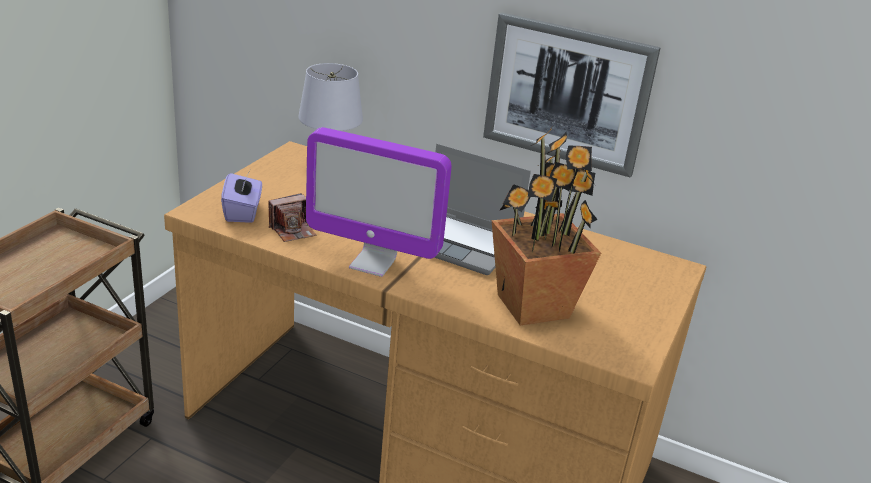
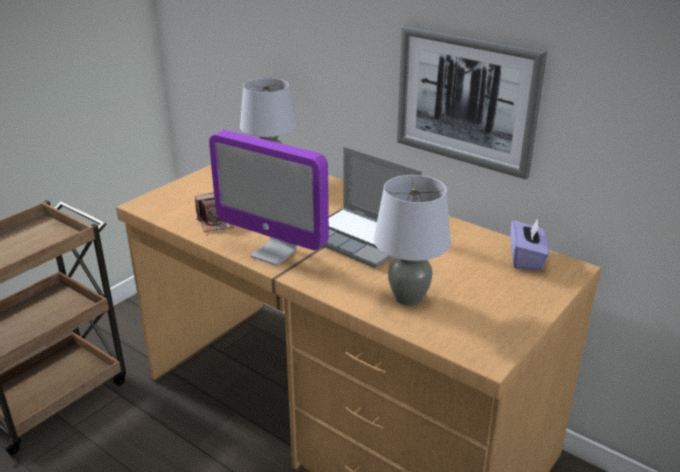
camera: 15 degrees right, 0 degrees up
purple tissue box [221,170,262,223] -> purple tissue box moved to [510,218,549,270]
potted plant [492,127,601,325] -> grey table lamp [374,175,451,306]

